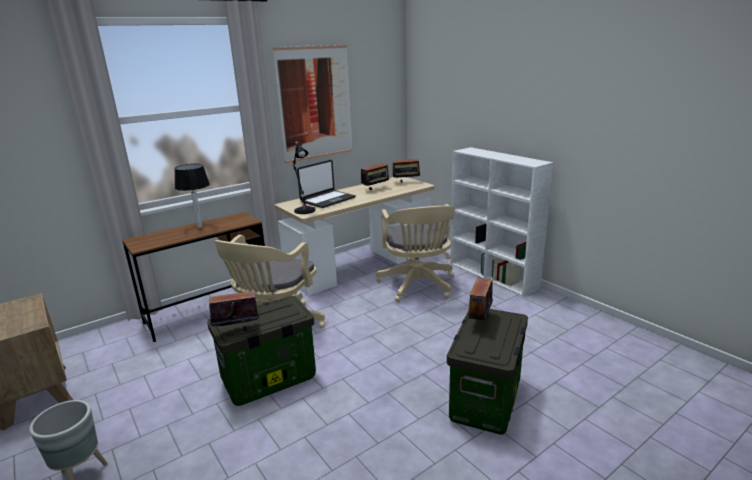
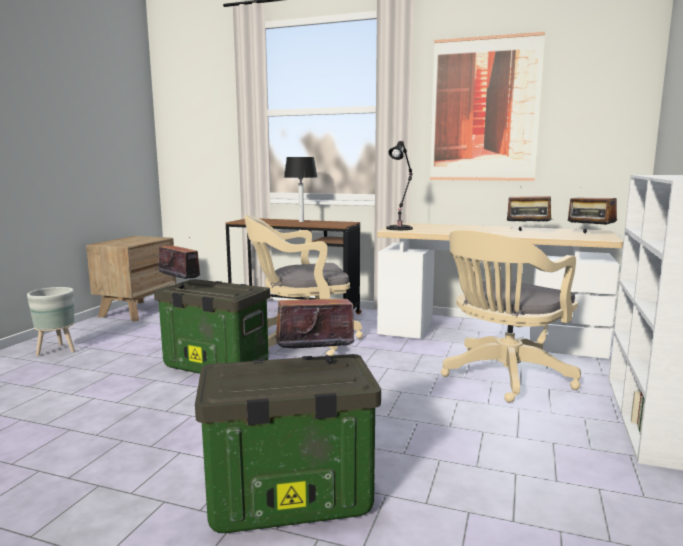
camera: 55 degrees right, 10 degrees down
laptop [297,160,355,208] -> none

